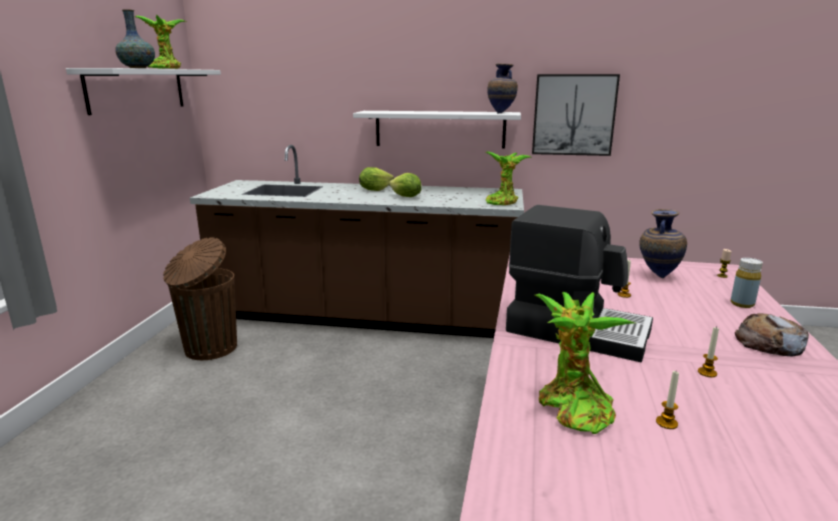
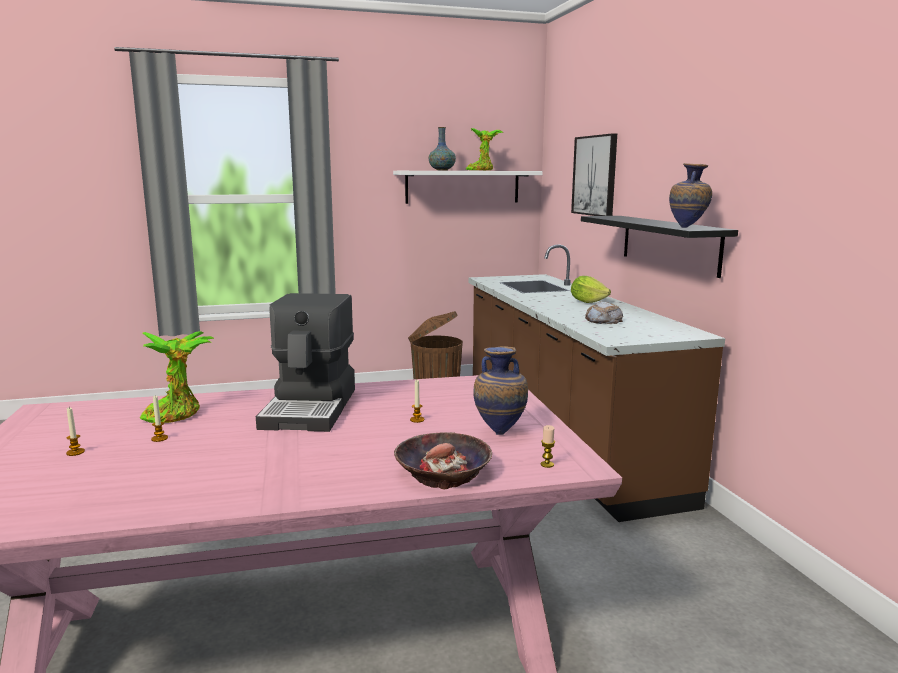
camera: 65 degrees right, 5 degrees down
white shelf [353,111,521,149] -> black shelf [581,216,738,278]
lettuce [389,173,422,197] -> none
potted plant [486,152,532,205] -> none
picture [532,74,620,156] -> picture moved to [571,133,617,216]
candle [698,326,719,377] -> candle moved to [66,407,85,456]
yellow bottle [731,258,763,308] -> bowl [394,432,492,489]
bread [735,313,809,357] -> bread moved to [585,301,623,324]

